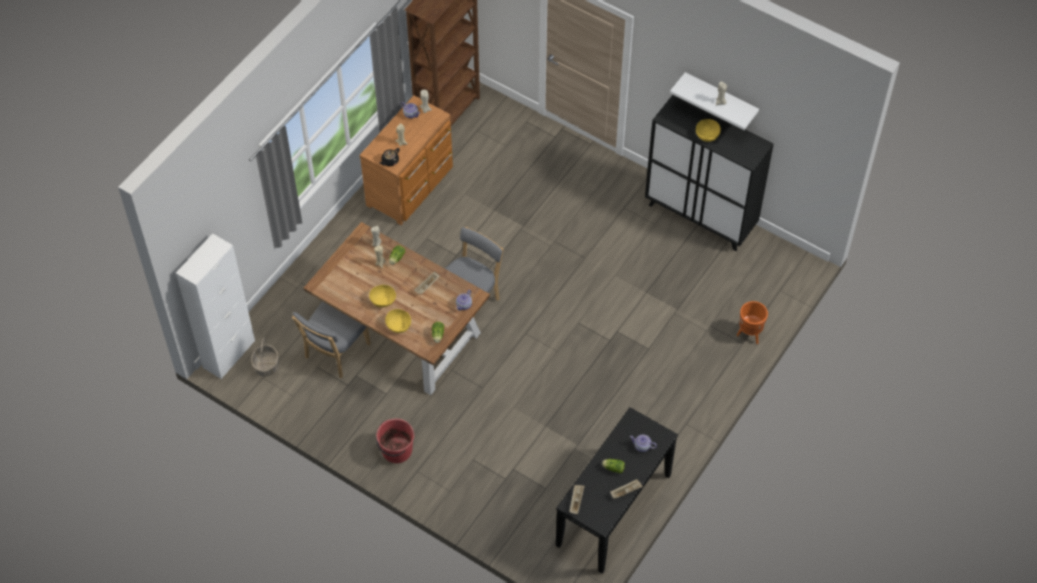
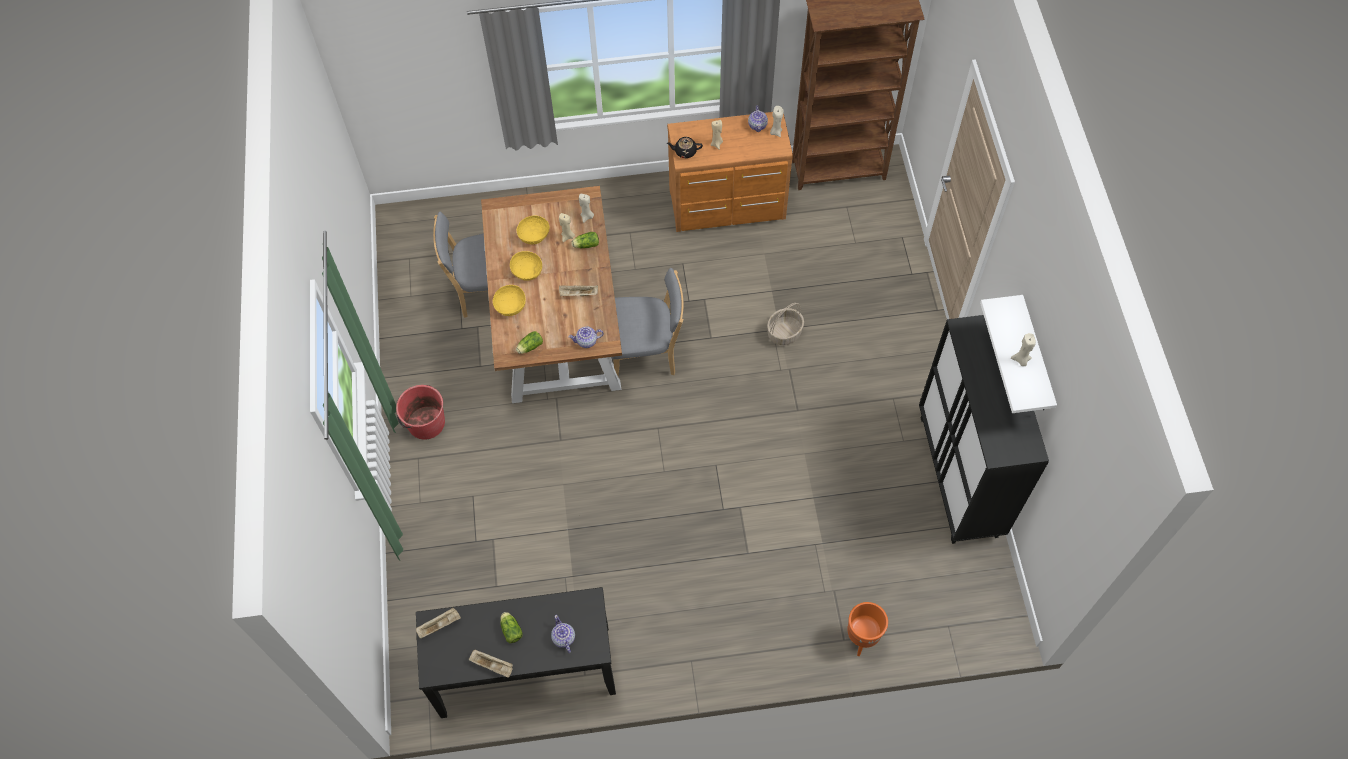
camera: 50 degrees right, 5 degrees up
white cabinet [176,234,255,379] -> none
basket [251,338,279,377] -> basket moved to [767,303,804,345]
yellow bowl [696,119,721,142] -> yellow bowl moved to [517,216,549,245]

